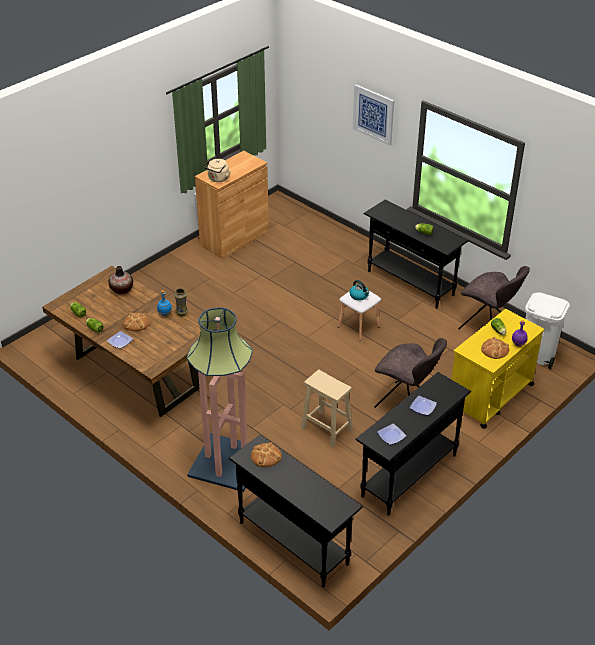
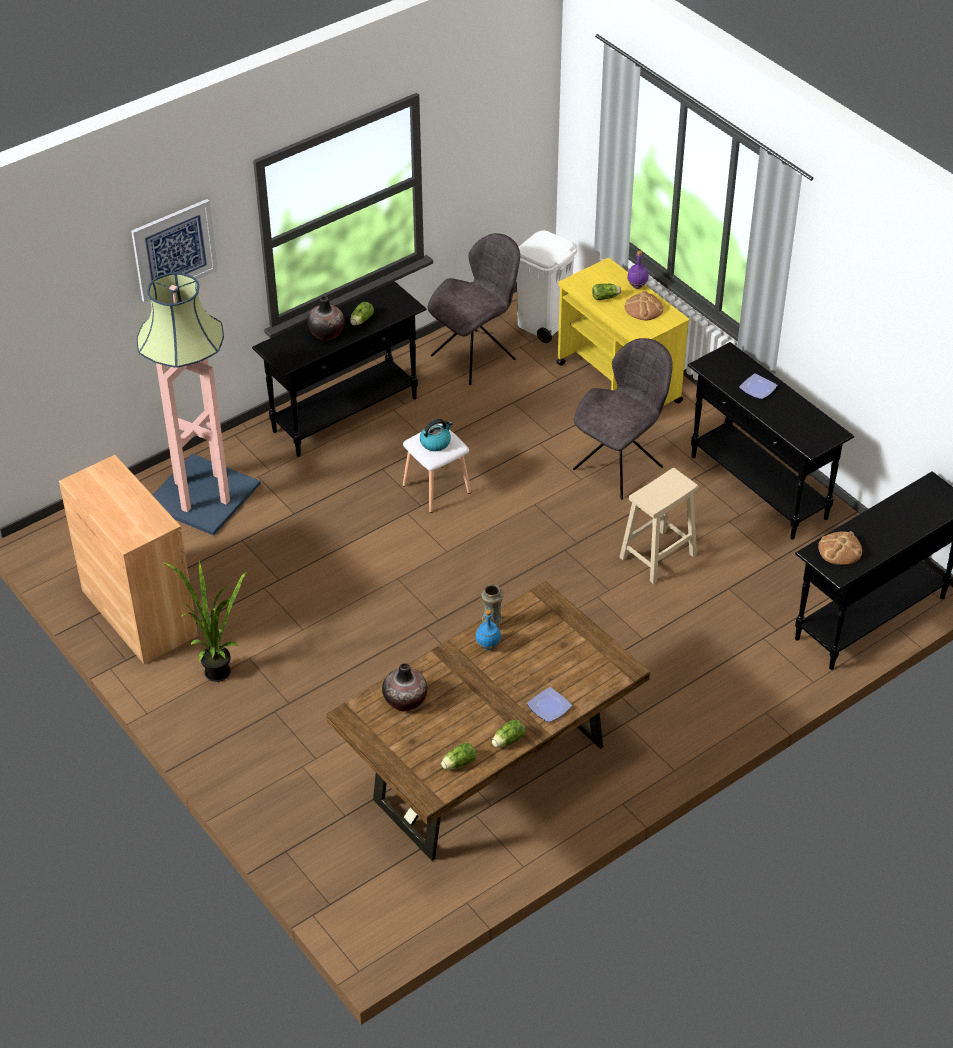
camera: 80 degrees left, 5 degrees up
bread [123,312,149,331] -> none
floor lamp [187,307,253,492] -> floor lamp moved to [137,272,261,536]
beige kettle [203,159,231,182] -> none
plate [377,424,406,445] -> none
none -> potted plant [164,561,247,682]
none -> vase [307,296,345,340]

